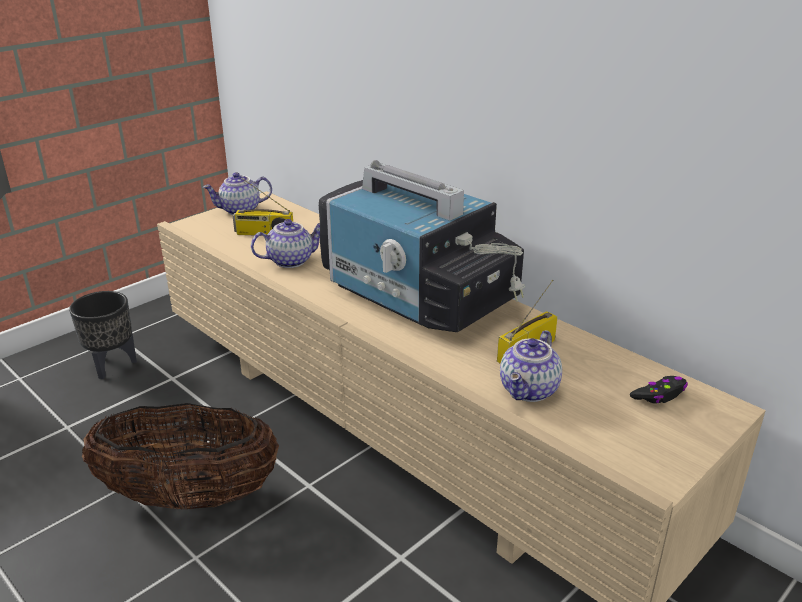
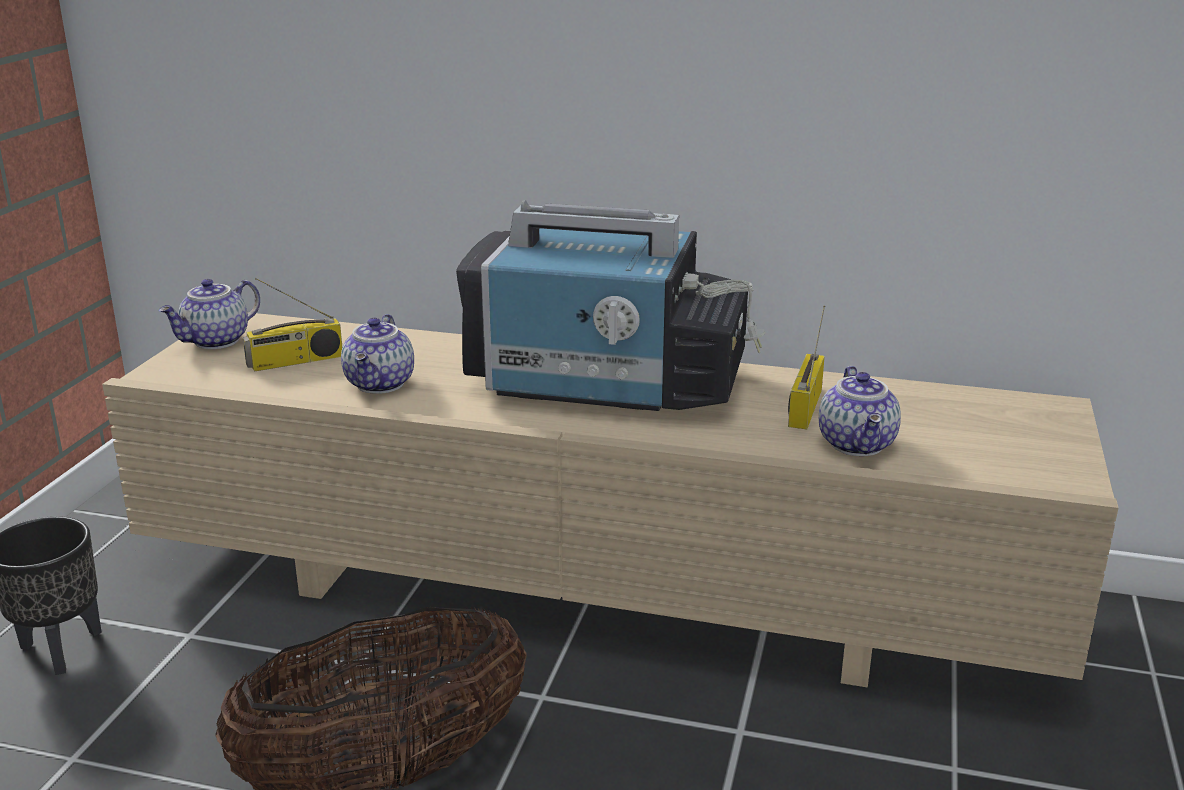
camera: 30 degrees left, 5 degrees down
teapot [251,219,320,268] -> teapot turned 150 degrees clockwise [341,314,414,394]
black game controller [630,376,688,404] -> none

